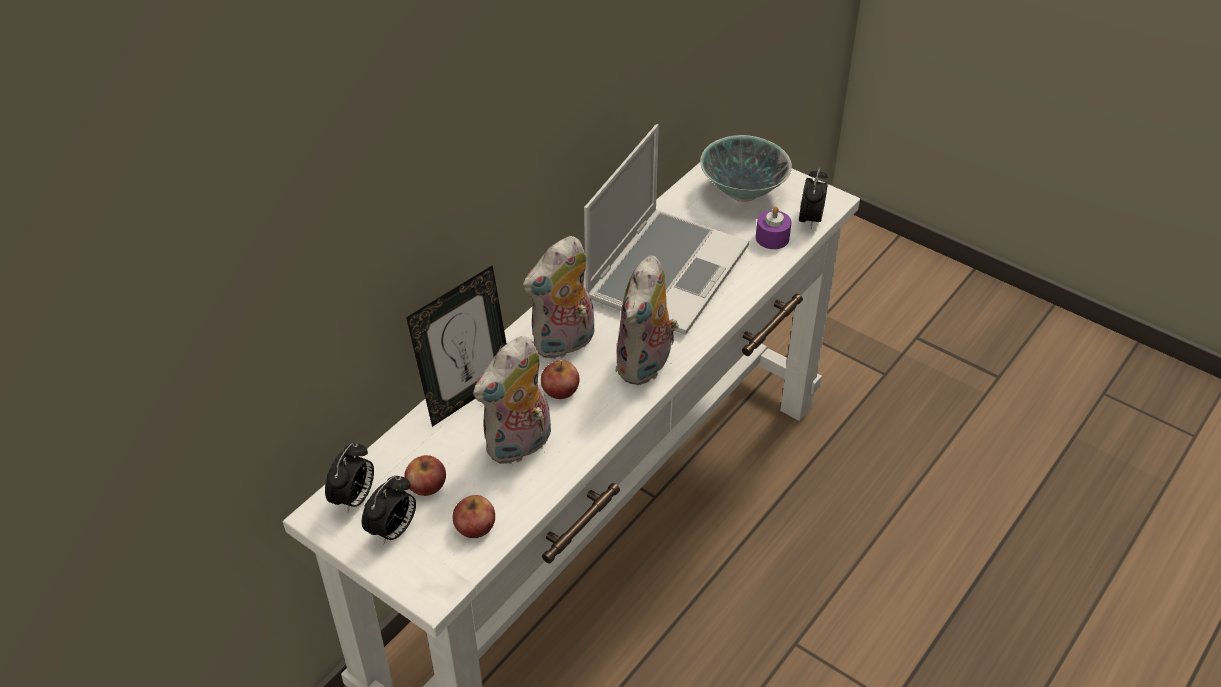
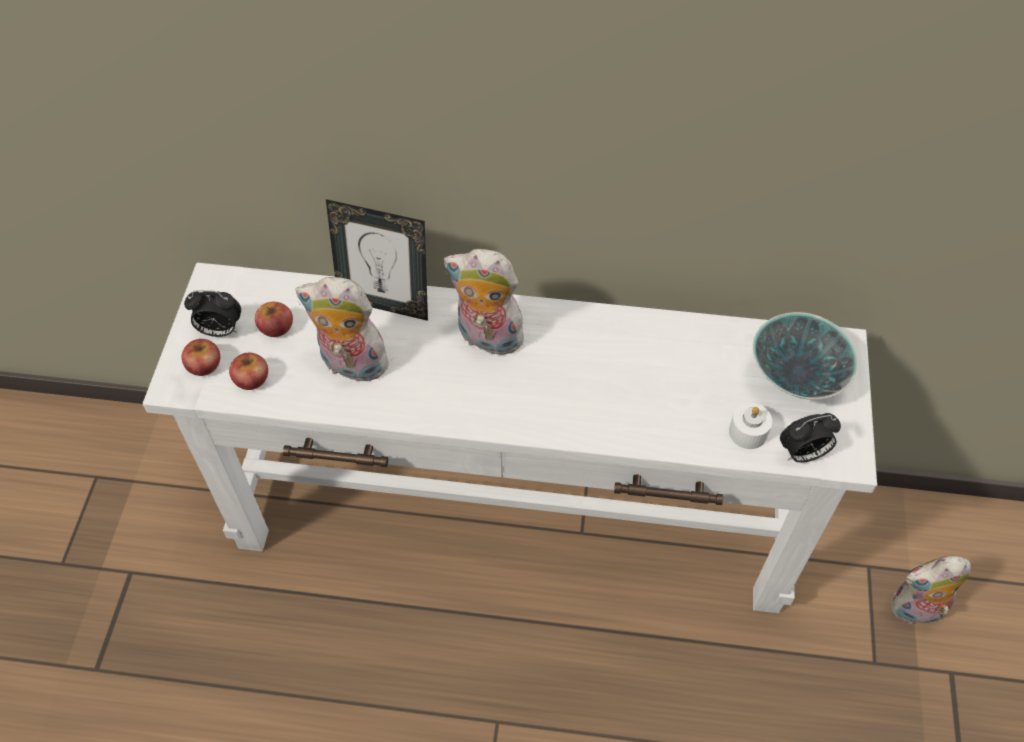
camera: 60 degrees right, 10 degrees up
alarm clock [325,443,374,513] -> none
apple [541,360,579,399] -> apple moved to [182,339,220,376]
laptop [584,124,749,335] -> none
plush toy [615,255,679,385] -> plush toy moved to [891,556,971,624]
purple candle [756,206,791,249] -> white candle [729,403,772,449]

